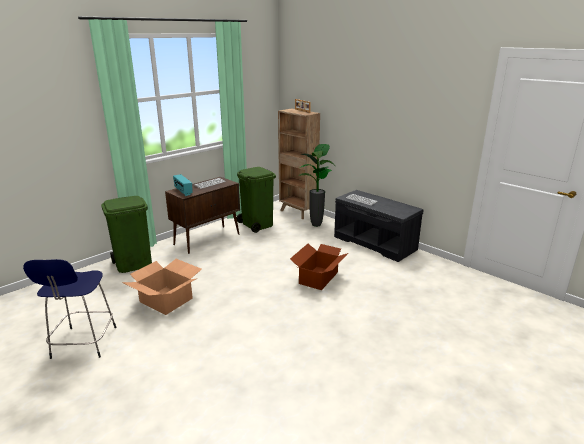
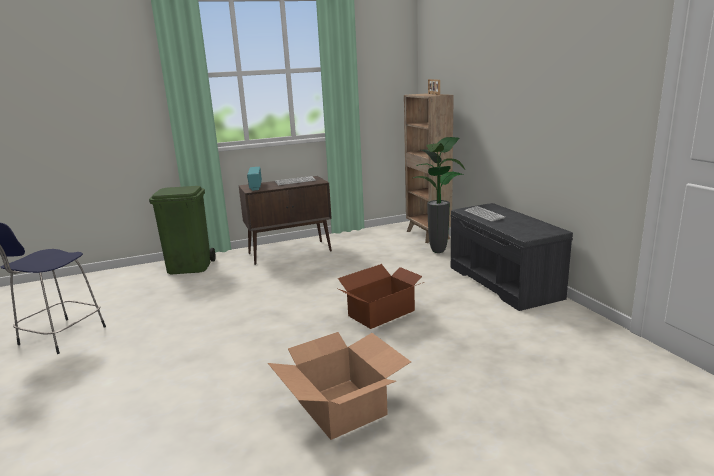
camera: 25 degrees right, 5 degrees down
cardboard box [122,259,202,315] -> cardboard box moved to [268,332,411,440]
green trash can [237,167,276,233] -> none

